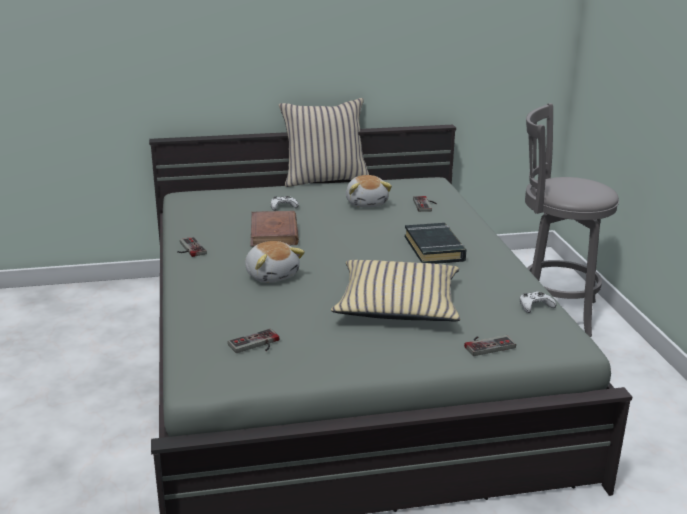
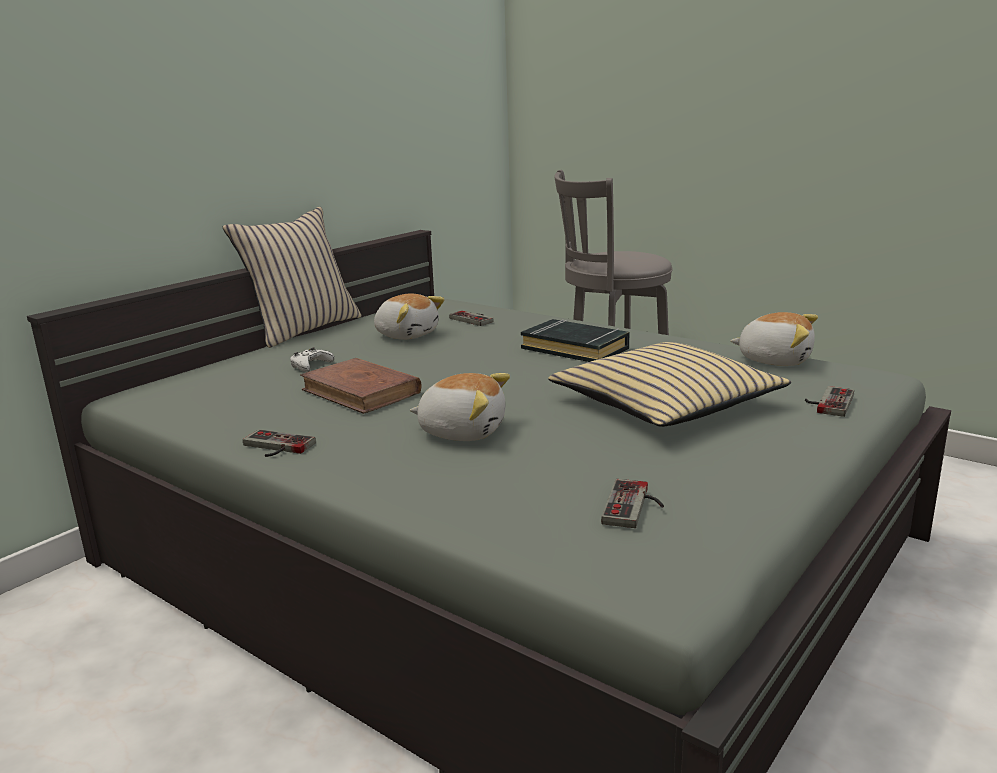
camera: 40 degrees left, 5 degrees down
white game controller [520,291,557,313] -> plush toy [730,312,818,366]

